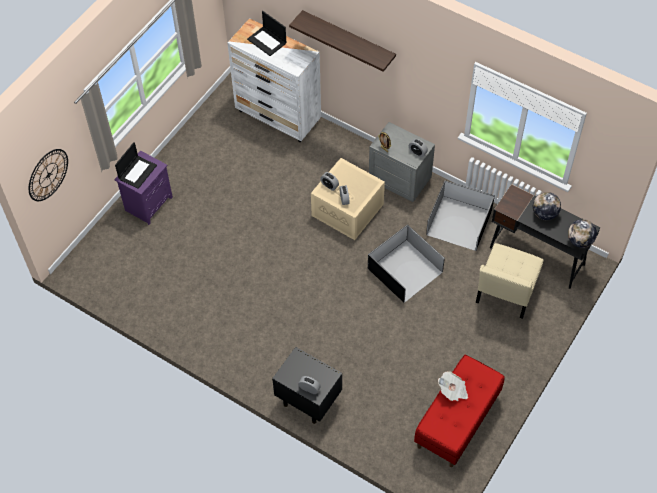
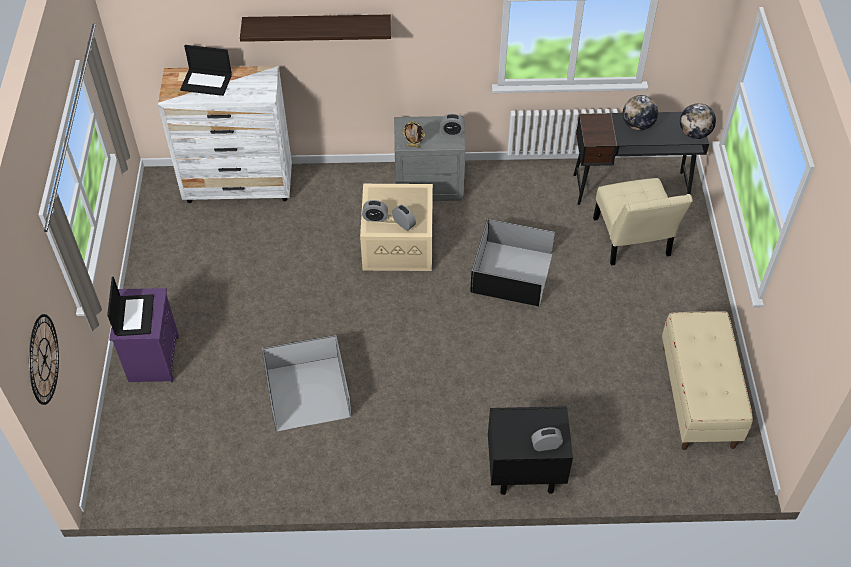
camera: 35 degrees left, 5 degrees down
red bench [414,355,505,467] -> beige bench [662,311,753,450]
black storage box [426,180,495,251] -> black storage box moved to [262,335,352,431]
newspaper [438,371,468,401] -> none

